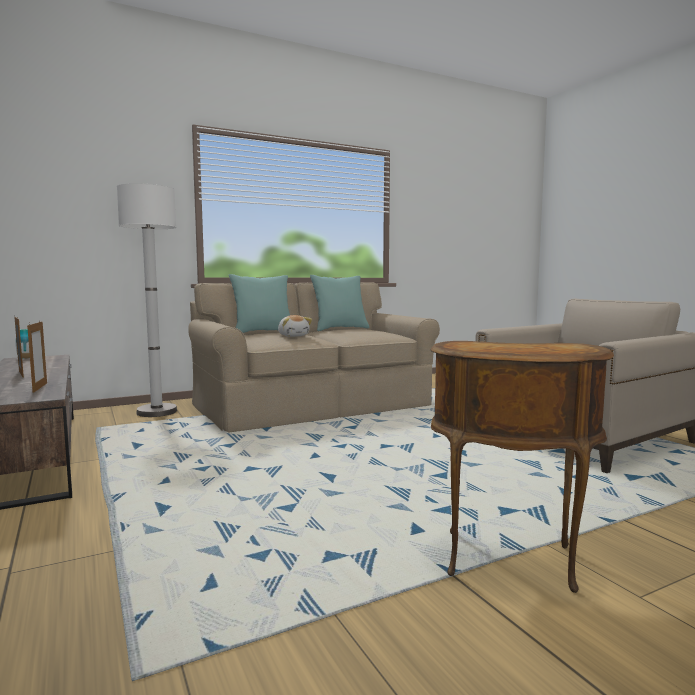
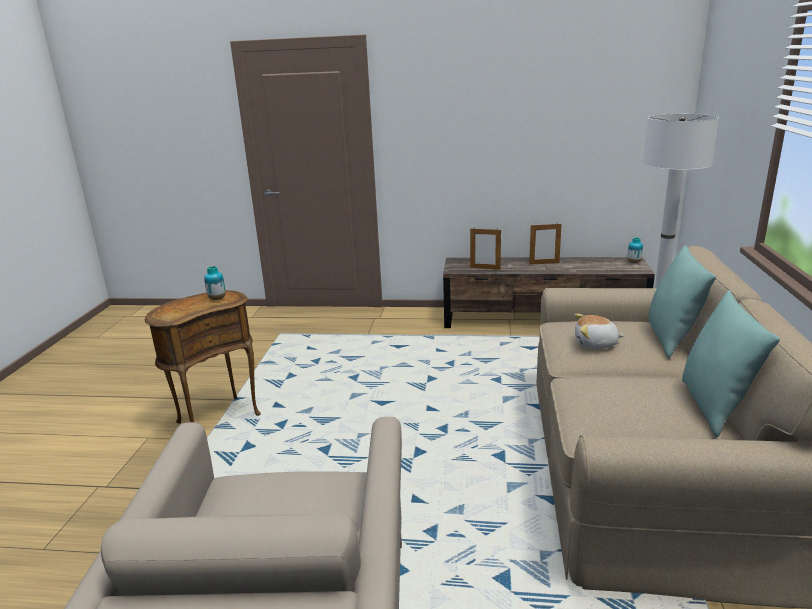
camera: 125 degrees right, 15 degrees up
none -> vase [204,266,226,300]

